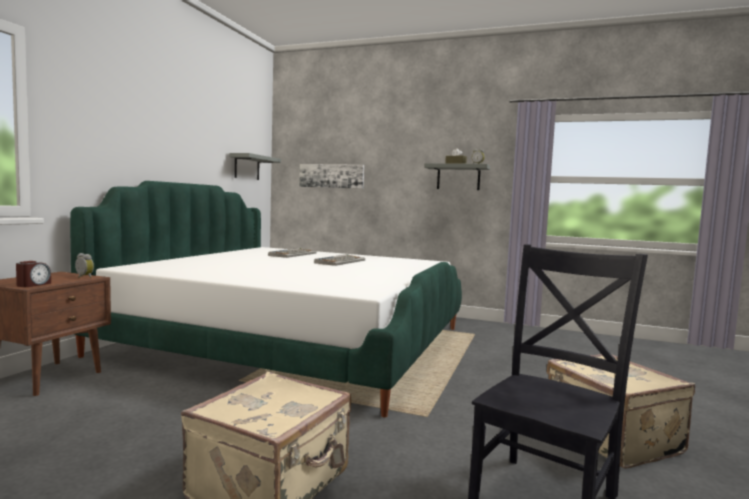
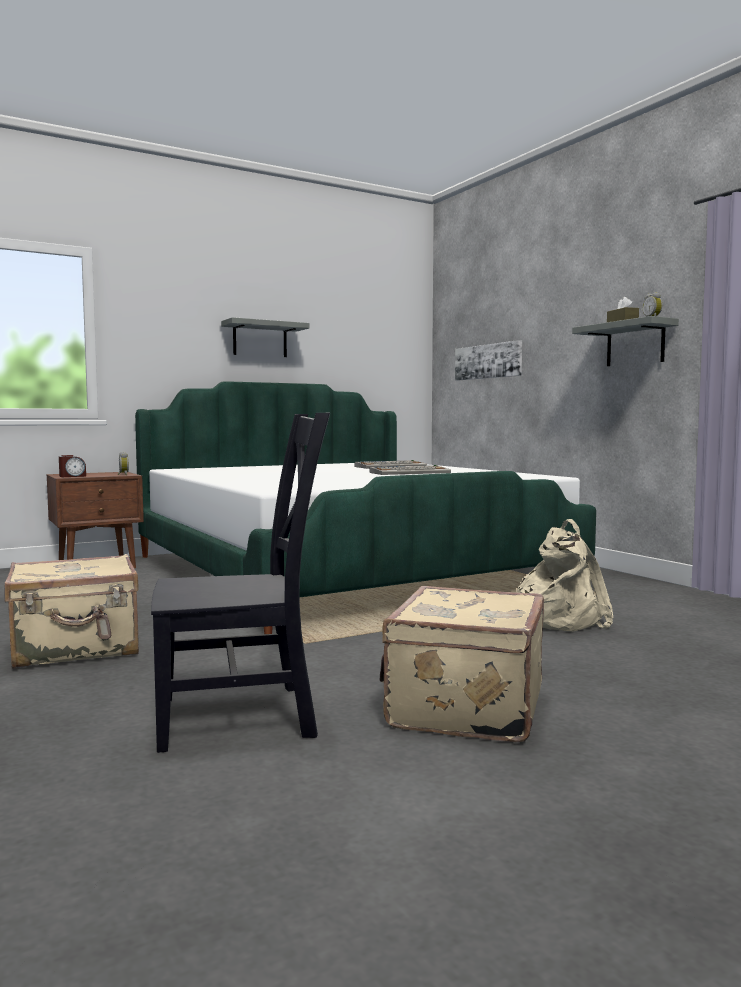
camera: 40 degrees right, 0 degrees up
grey shelf [229,153,281,180] -> grey shelf moved to [221,317,310,357]
none -> beige backpack [516,519,614,632]

